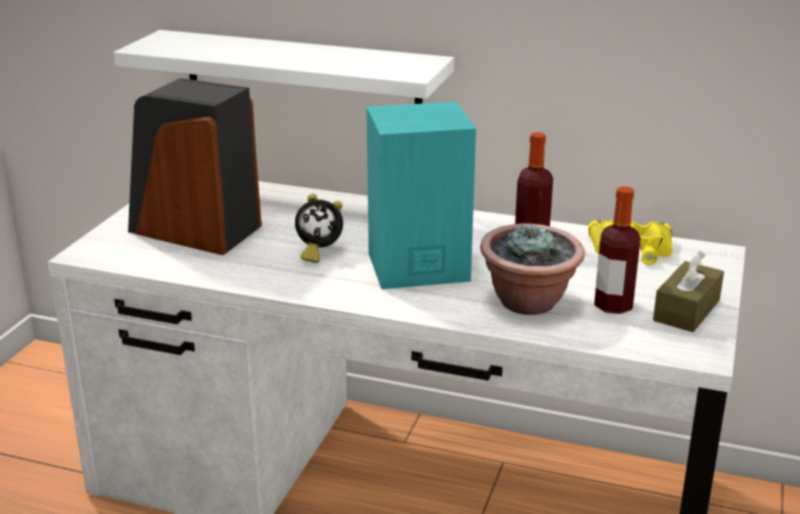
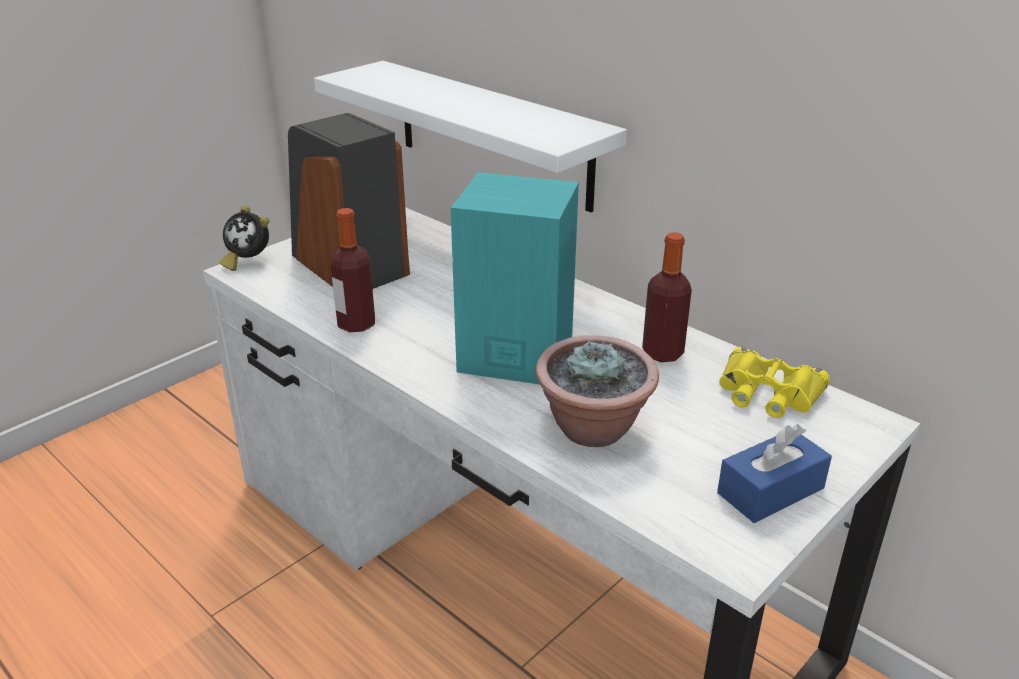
camera: 25 degrees right, 5 degrees up
alarm clock [295,194,343,263] -> alarm clock moved to [219,206,269,271]
bottle [594,186,640,314] -> bottle moved to [331,208,375,332]
brown tissue box [653,251,724,332] -> blue tissue box [717,424,832,523]

